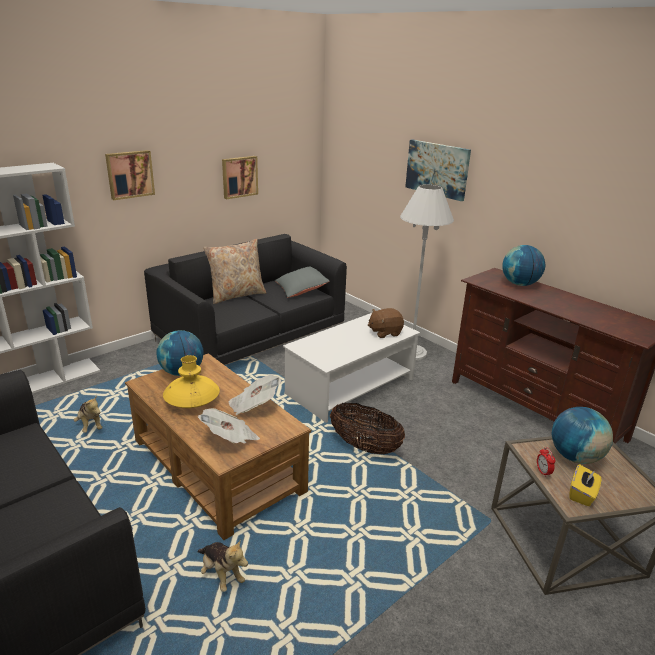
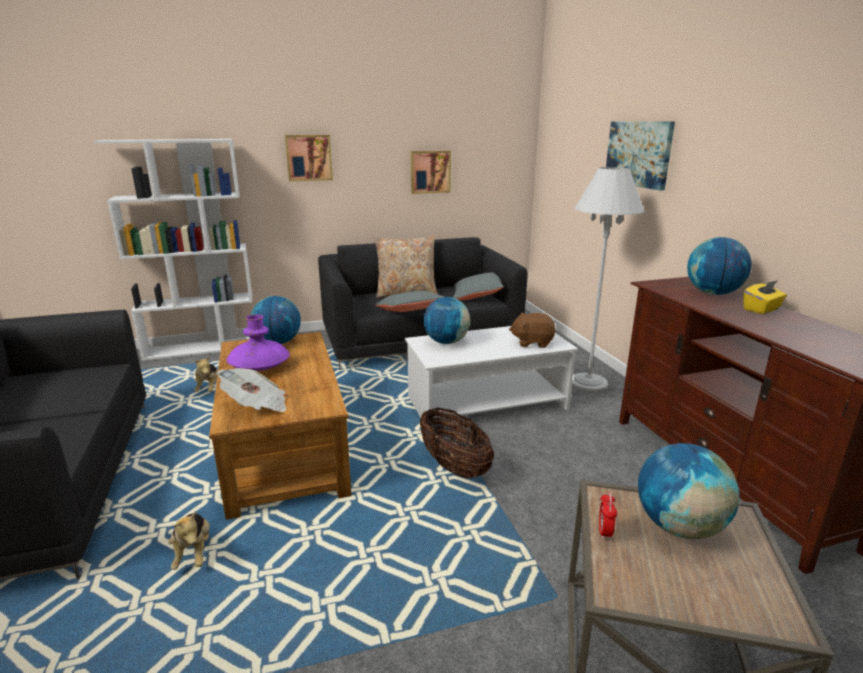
camera: 25 degrees right, 5 degrees down
yellow vase [163,355,220,408] -> purple vase [227,314,290,371]
newspaper [228,374,281,415] -> none
yellow tissue box [569,464,601,506] -> yellow tissue box moved to [743,280,787,314]
none -> grey pillow [375,291,445,312]
none -> globe [424,297,470,344]

